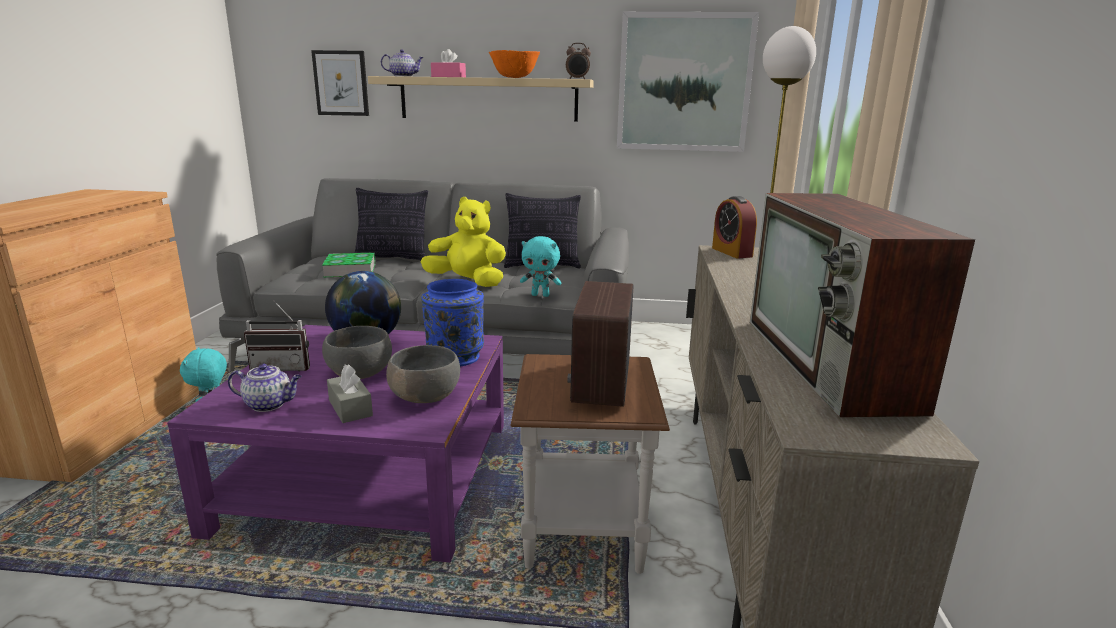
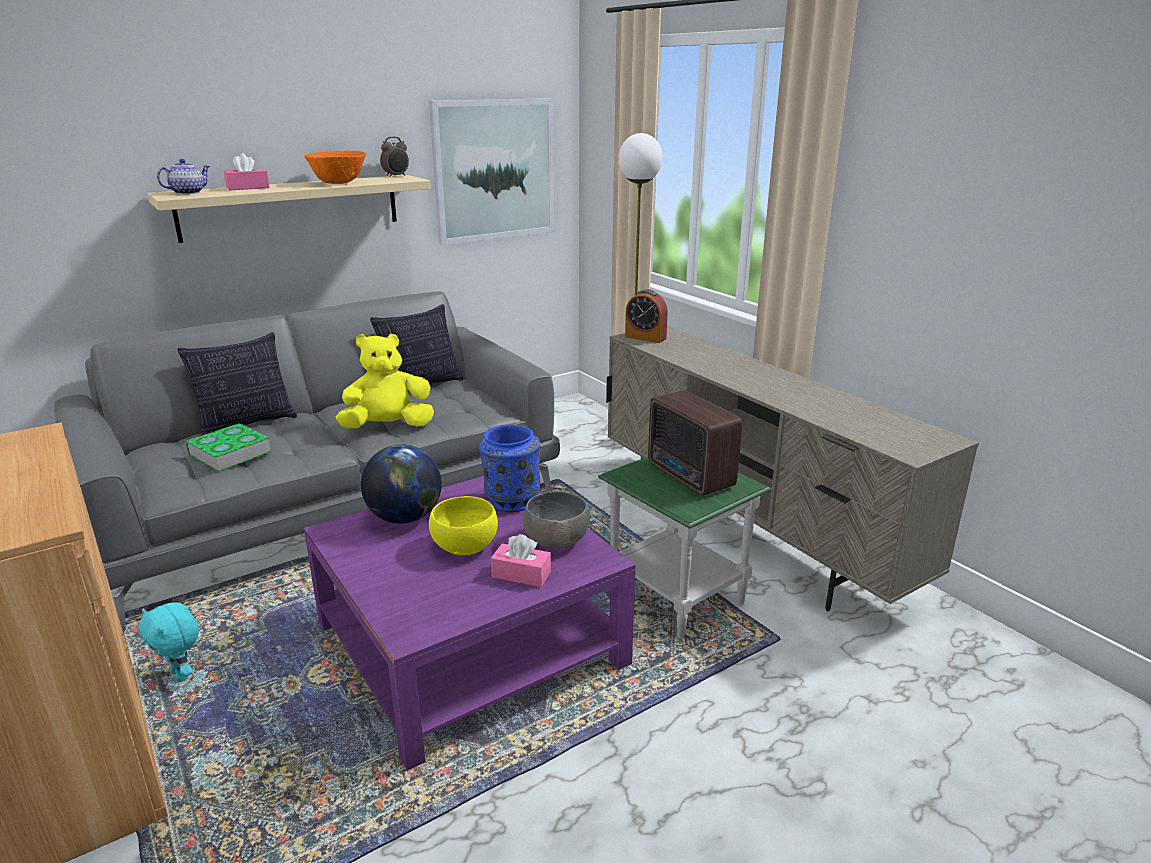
camera: 40 degrees left, 5 degrees up
teapot [228,363,302,412] -> none
radio [244,300,310,371] -> none
picture [311,50,369,116] -> none
grey bowl [322,326,392,379] -> yellow bowl [429,496,498,555]
grey tissue box [327,364,373,423] -> pink tissue box [491,534,551,587]
brown side table [511,354,670,574] -> green side table [598,457,771,639]
turquoise plush toy [520,236,561,297] -> none
television [750,193,975,417] -> none

